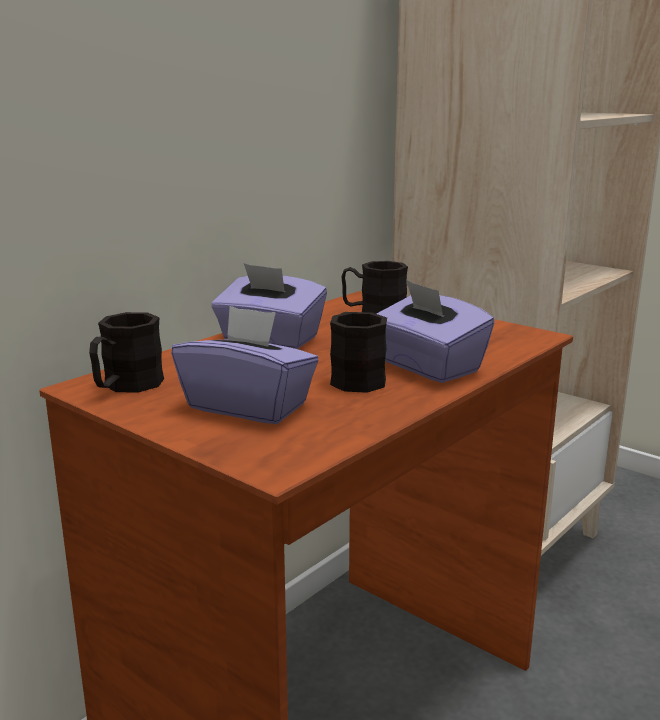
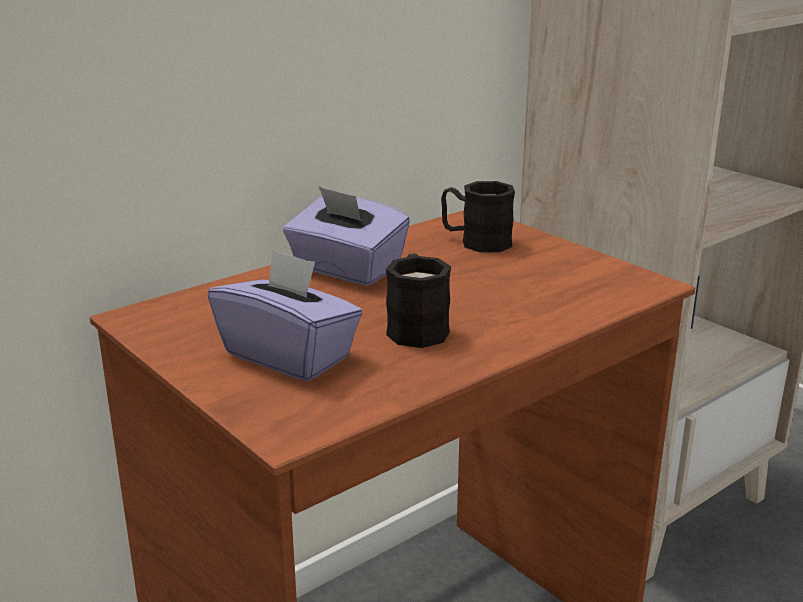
camera: 10 degrees right, 5 degrees up
black mug [89,312,164,393] -> none
purple tissue box [377,280,495,383] -> none

